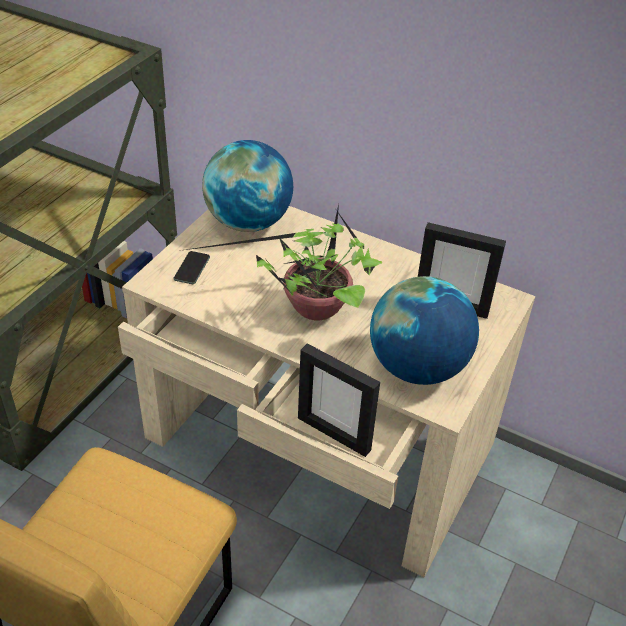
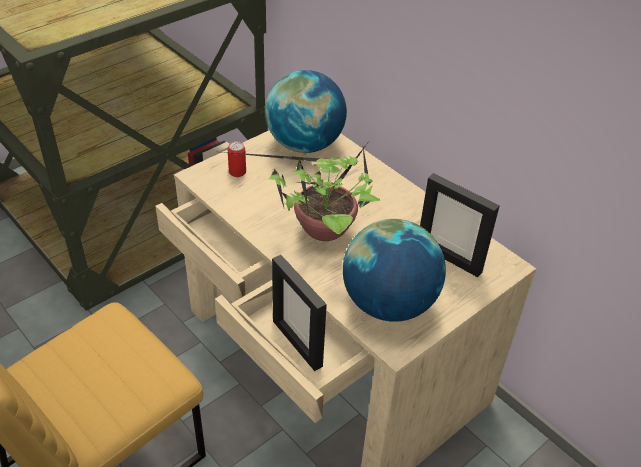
camera: 20 degrees right, 0 degrees up
phone [173,251,210,284] -> can [228,141,246,177]

